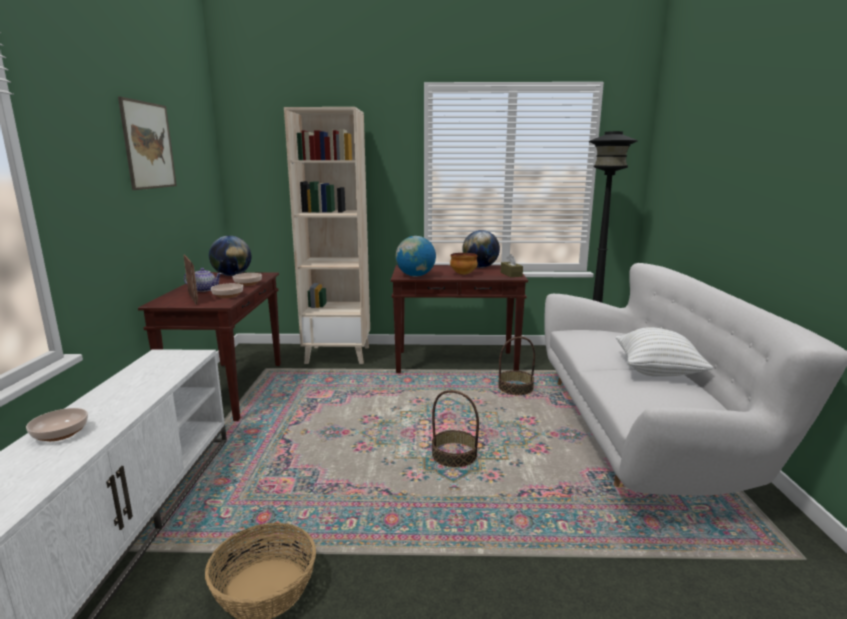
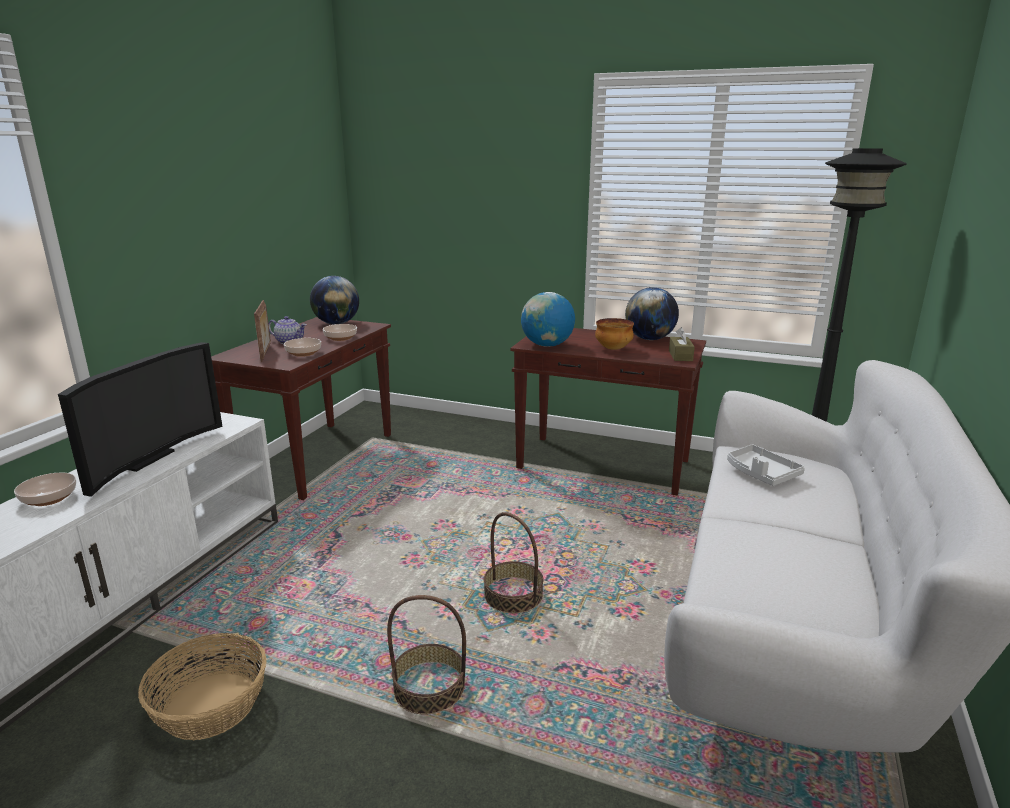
camera: 20 degrees right, 5 degrees up
picture [118,97,177,190] -> none
beige bookcase [284,107,370,364] -> none
basket [498,337,535,395] -> basket moved to [387,595,466,714]
white pillow [616,327,713,377] -> none
none -> television [58,342,223,497]
none -> grey tray [727,444,805,486]

